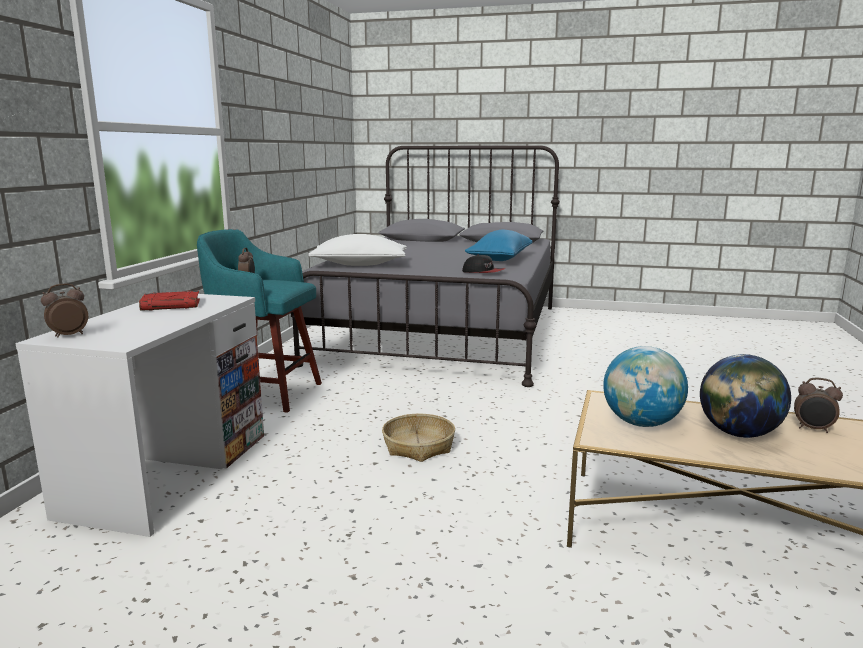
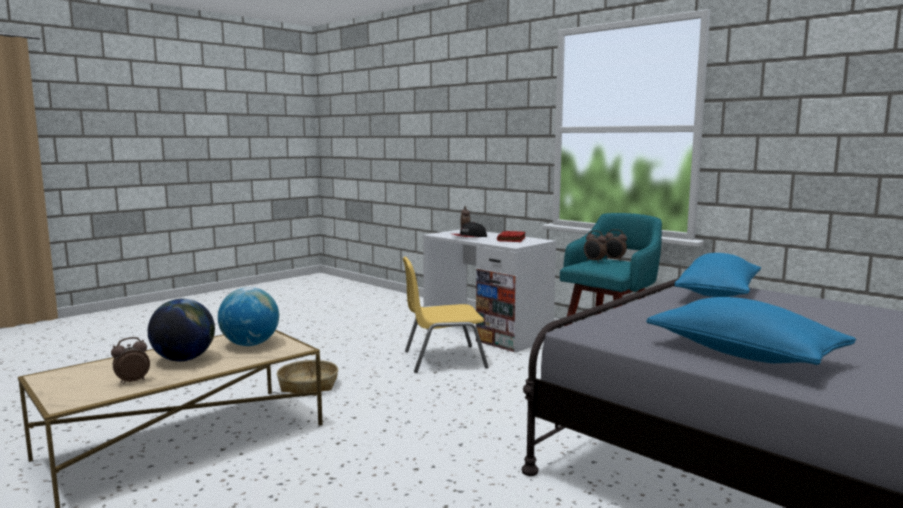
camera: 120 degrees right, 5 degrees down
white pillow [308,234,407,266] -> blue pillow [674,253,761,297]
basket [382,414,455,462] -> basket moved to [277,360,338,397]
cap [462,255,506,273] -> cap moved to [453,222,487,237]
none -> yellow chair [402,256,488,373]
none -> alarm clock [584,230,607,263]

